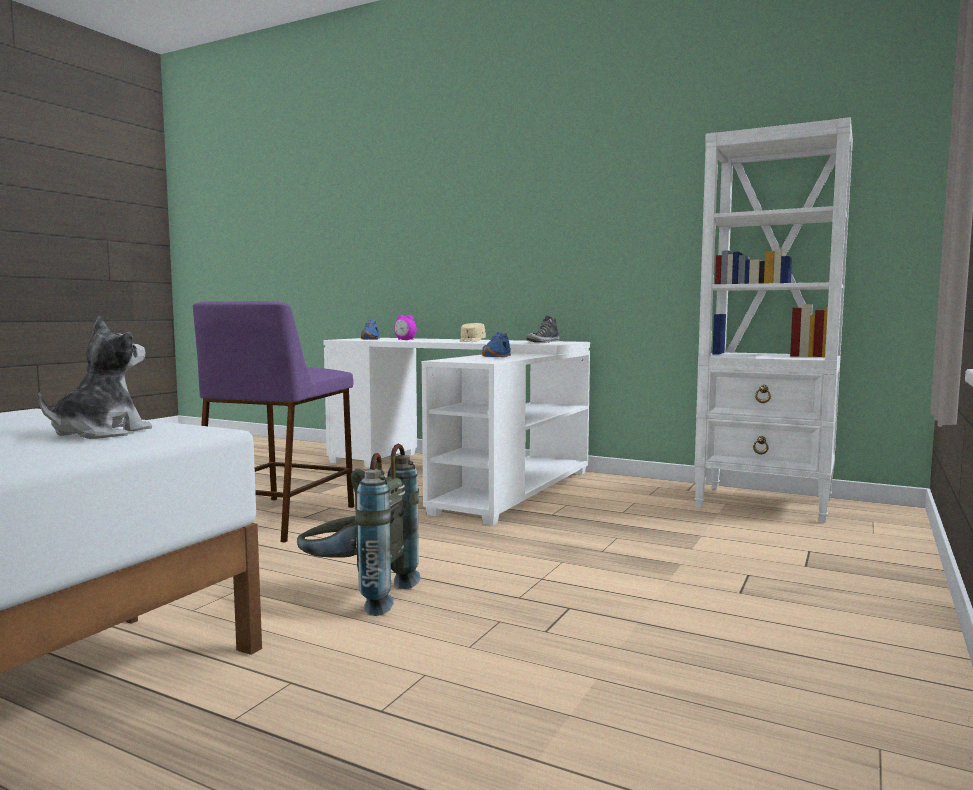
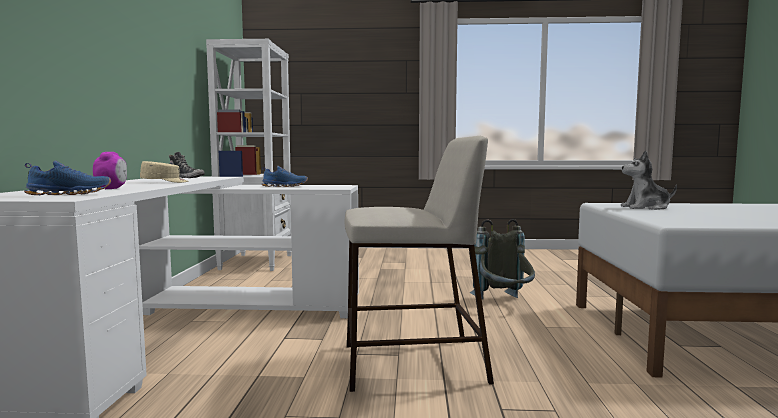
camera: 115 degrees left, 0 degrees up
purple stool [193,301,354,543] -> beige stool [345,136,494,392]

